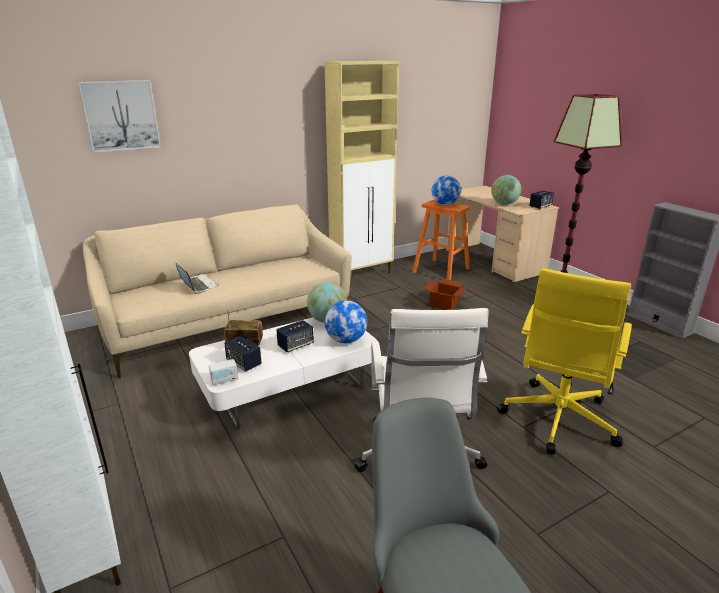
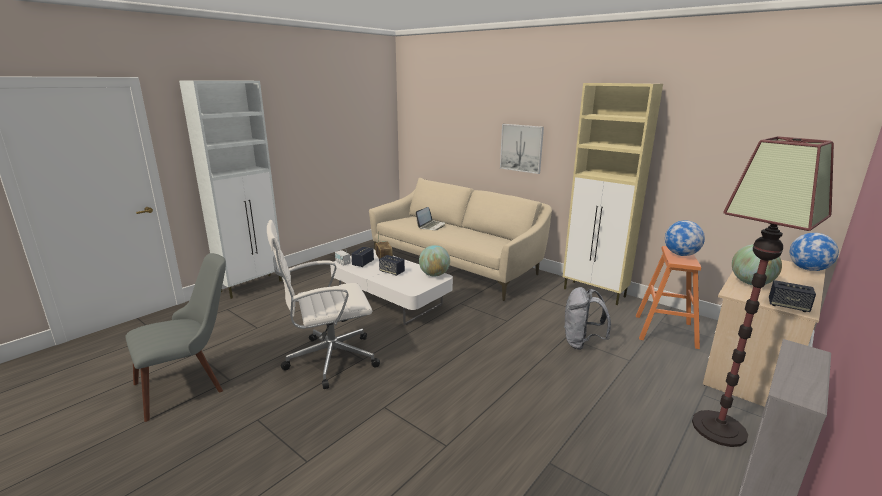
camera: 70 degrees right, 5 degrees down
picture [78,80,161,153] -> picture moved to [500,124,544,174]
globe [324,300,367,343] -> globe moved to [790,233,839,271]
cardboard box [423,279,467,310] -> grey backpack [564,287,611,350]
yellow office chair [497,268,632,455] -> none

